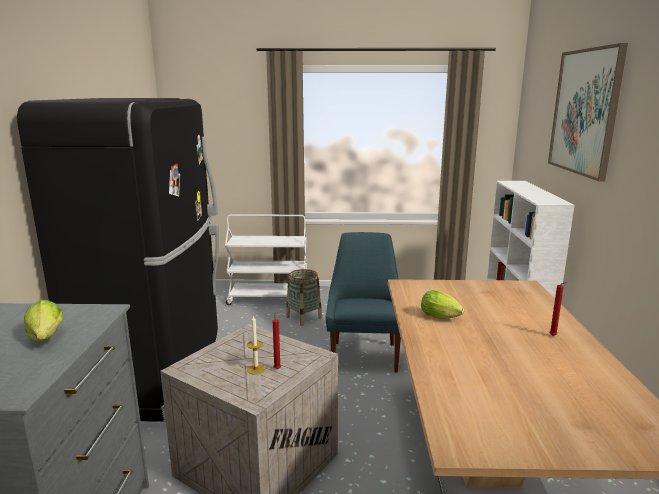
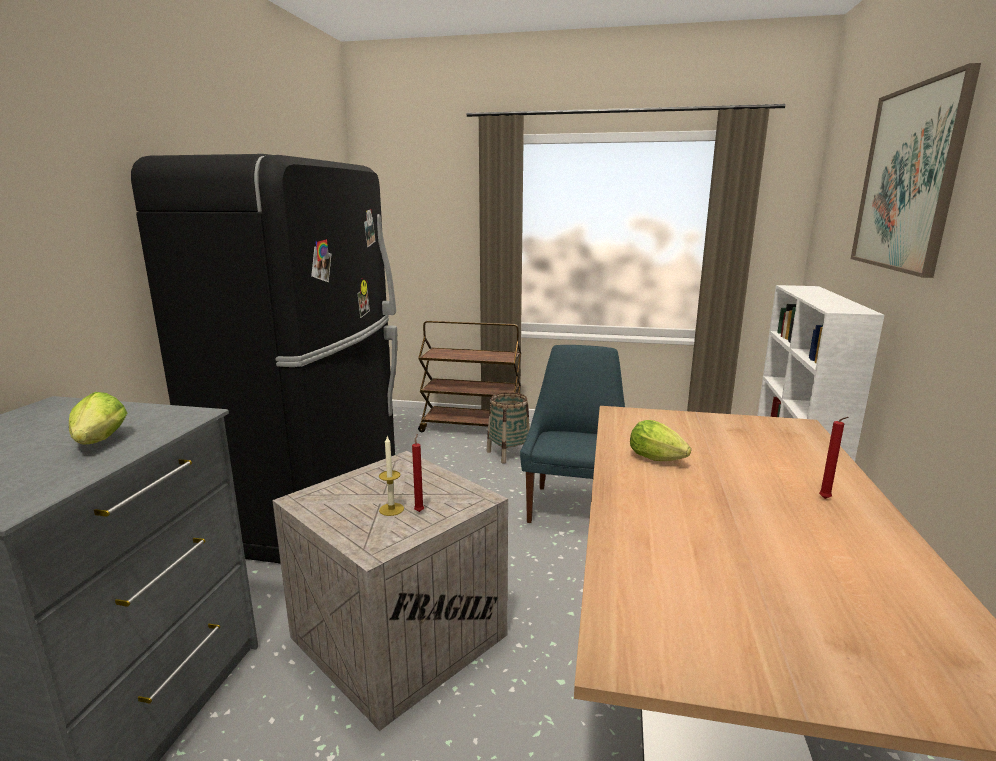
camera: 10 degrees right, 0 degrees up
white cart [225,214,307,305] -> brown cart [418,321,521,432]

